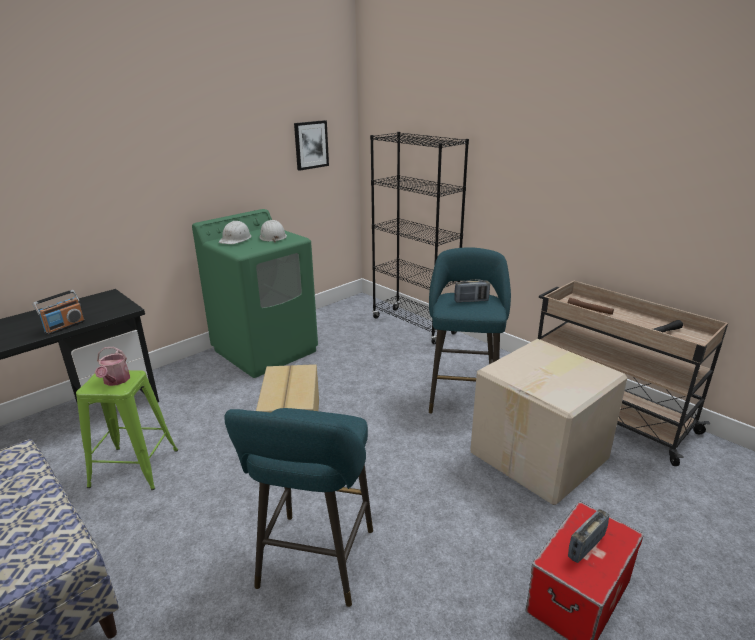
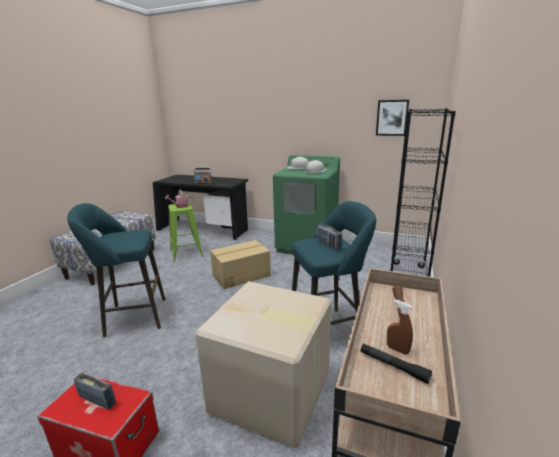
camera: 65 degrees right, 5 degrees down
none -> brown spray bottle [387,299,413,354]

